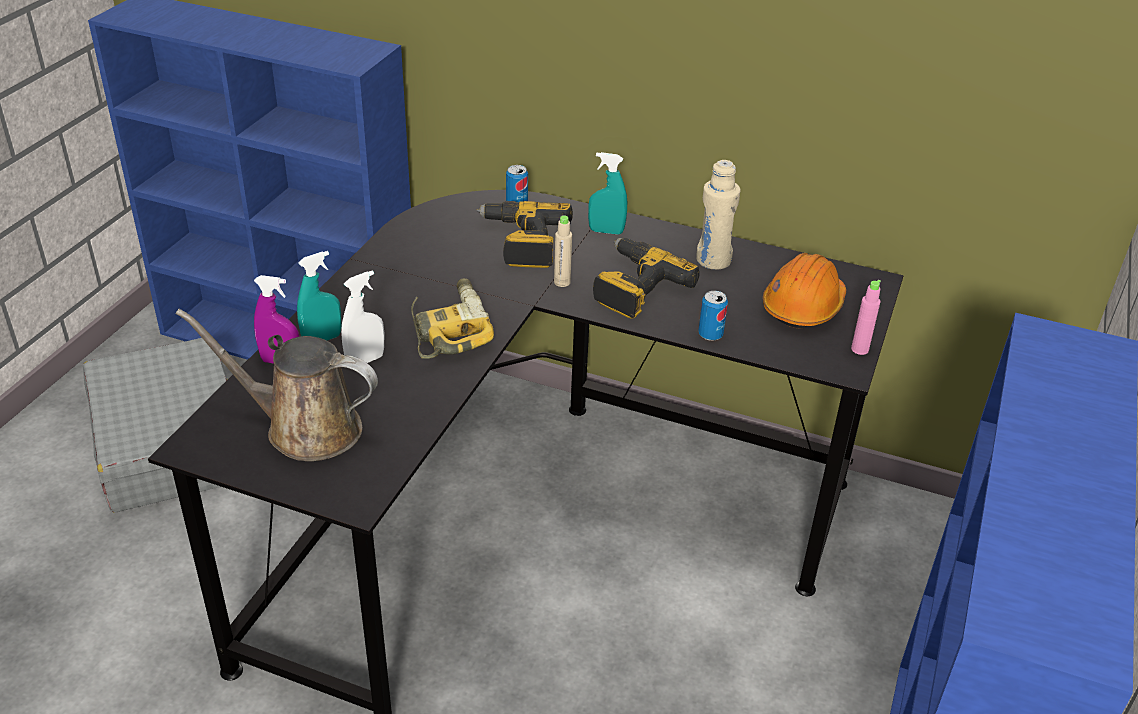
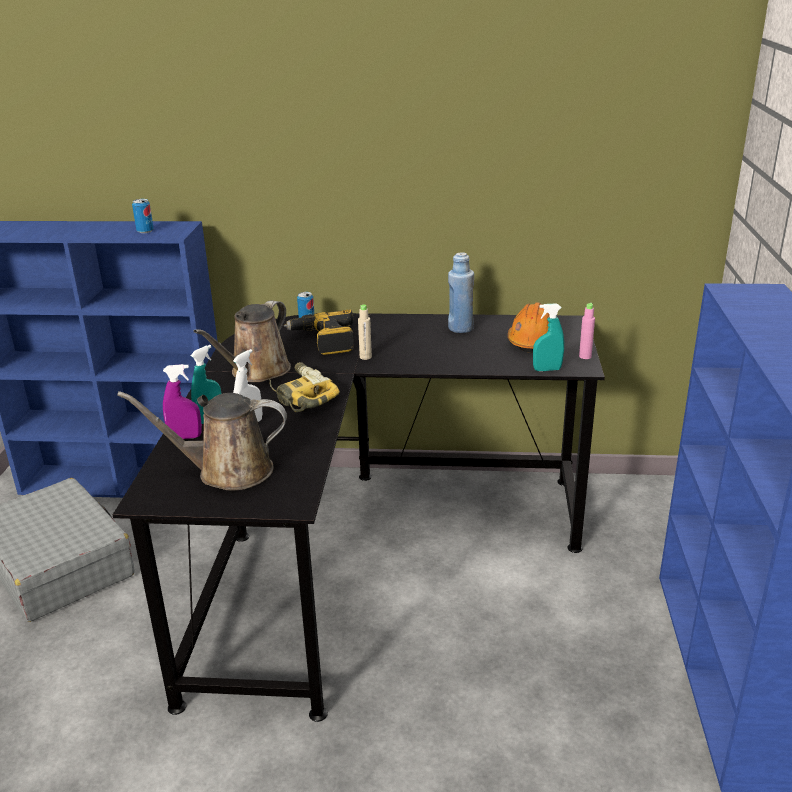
camera: 15 degrees left, 10 degrees down
turquoise spray bottle [588,152,627,235] -> turquoise spray bottle moved to [533,303,564,371]
power drill [593,238,700,319] -> none
beige bottle [696,160,741,270] -> blue bottle [448,252,474,333]
can [698,291,728,341] -> can moved to [132,199,154,233]
none -> brown watering can [194,300,291,382]

